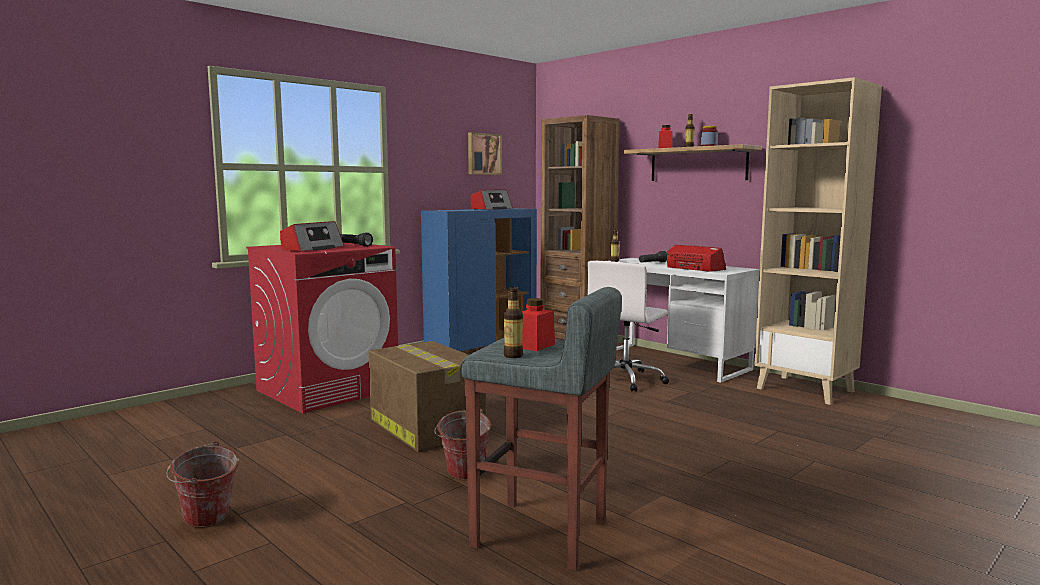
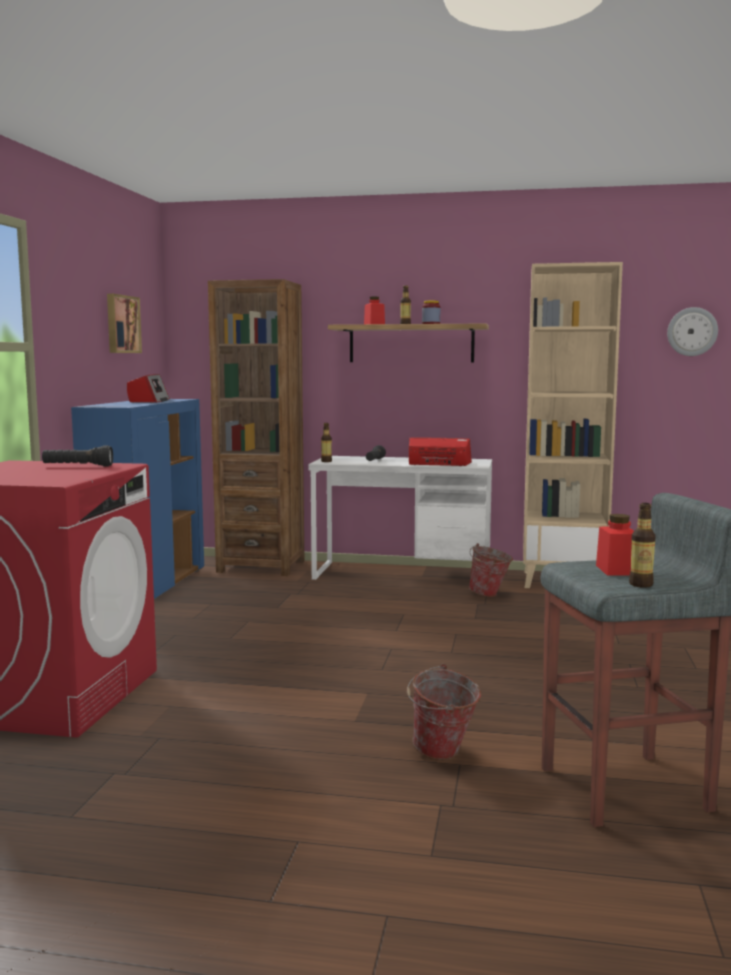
camera: 35 degrees left, 0 degrees up
bucket [167,441,239,528] -> bucket moved to [468,543,513,597]
radio [280,221,344,252] -> none
cardboard box [368,341,486,452] -> none
white office chair [587,261,669,392] -> none
none -> wall clock [667,307,718,356]

